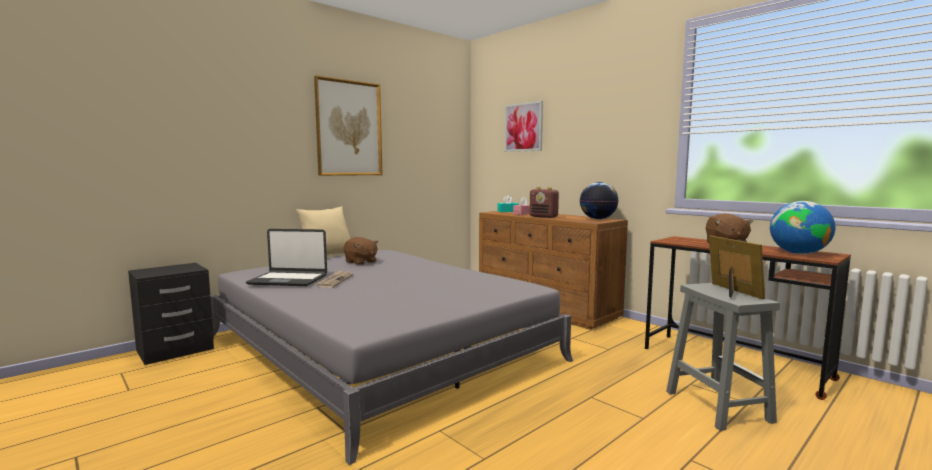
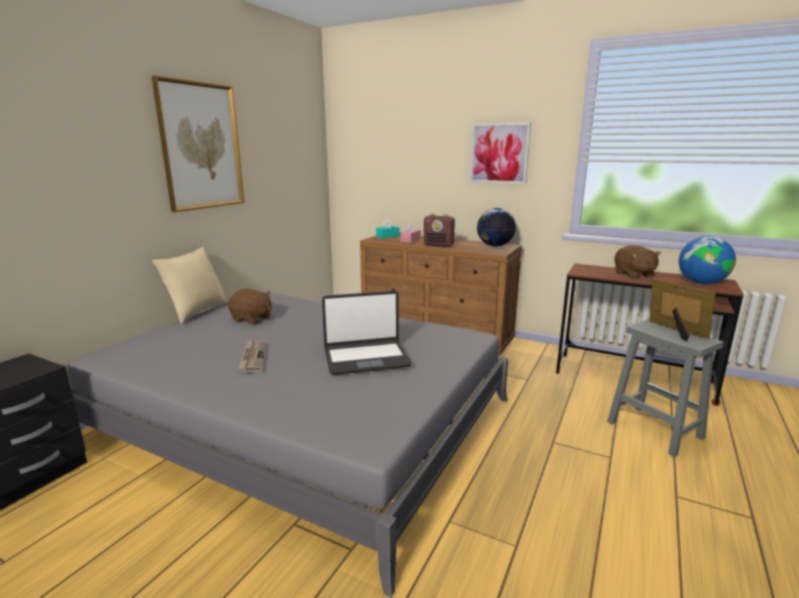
camera: 20 degrees left, 10 degrees up
laptop [246,229,327,286] -> laptop moved to [322,291,411,375]
picture [505,101,543,152] -> picture moved to [470,122,531,184]

